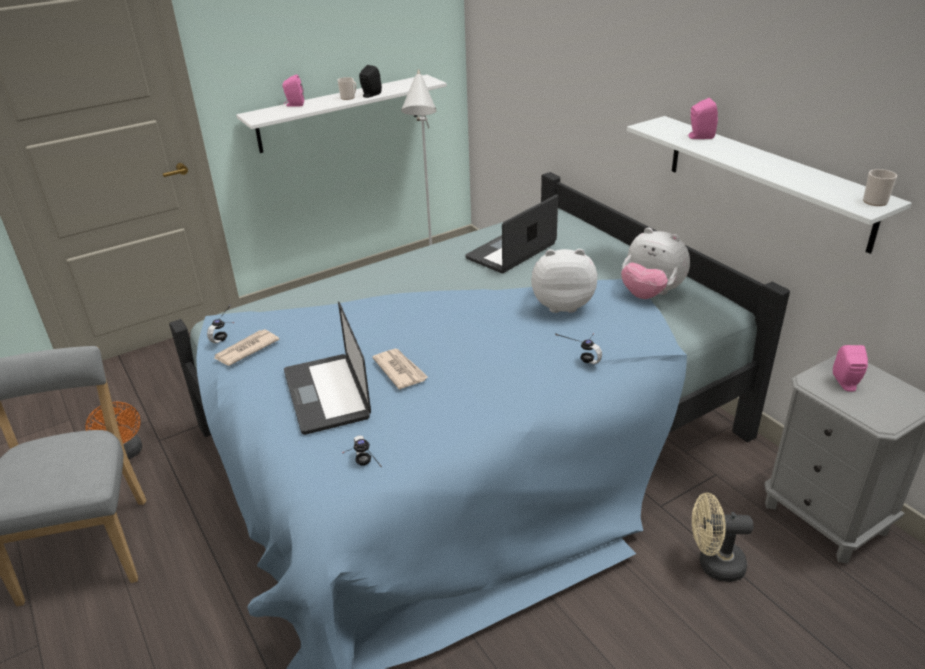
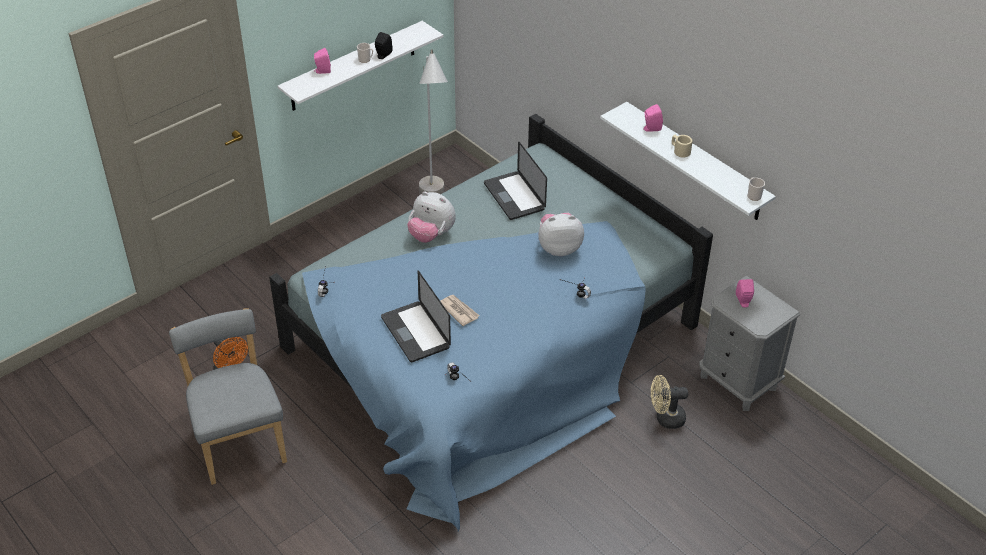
camera: 10 degrees left, 10 degrees up
newspaper [213,329,280,366] -> none
laptop [465,195,558,273] -> laptop turned 60 degrees counterclockwise [484,141,547,220]
plush toy [621,228,690,299] -> plush toy moved to [407,192,456,243]
none -> beige mug [672,135,693,158]

